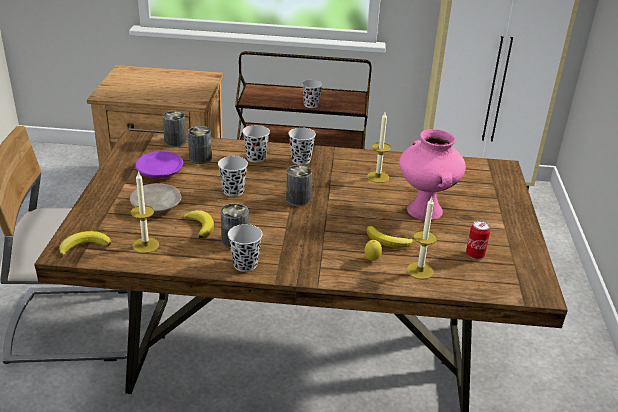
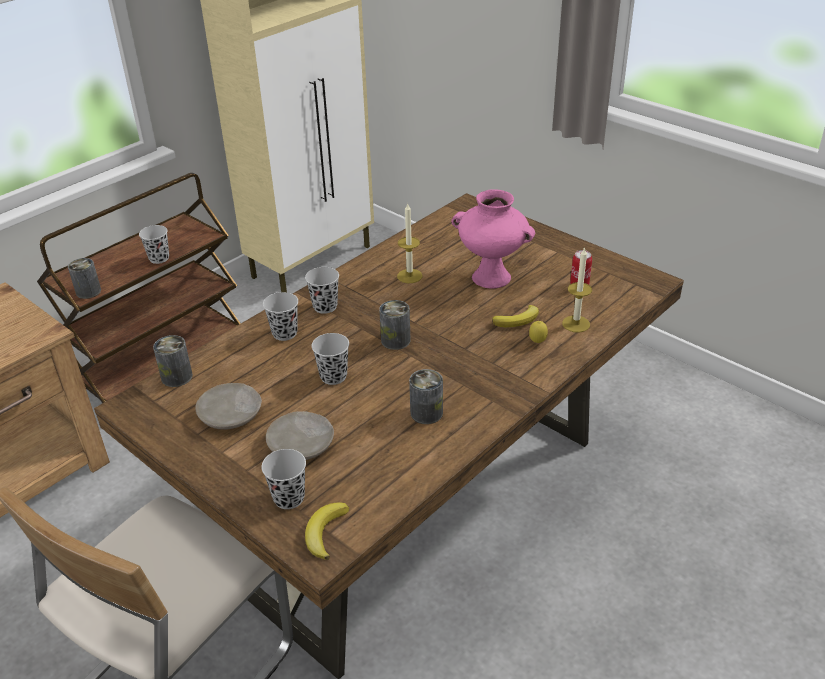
camera: 50 degrees left, 5 degrees up
candle [131,171,159,253] -> none
purple plate [135,151,183,178] -> beige plate [195,383,262,430]
banana [183,210,214,239] -> none
can [188,126,212,164] -> can moved to [68,258,101,299]
black cup [228,224,263,272] -> black cup moved to [262,449,306,509]

